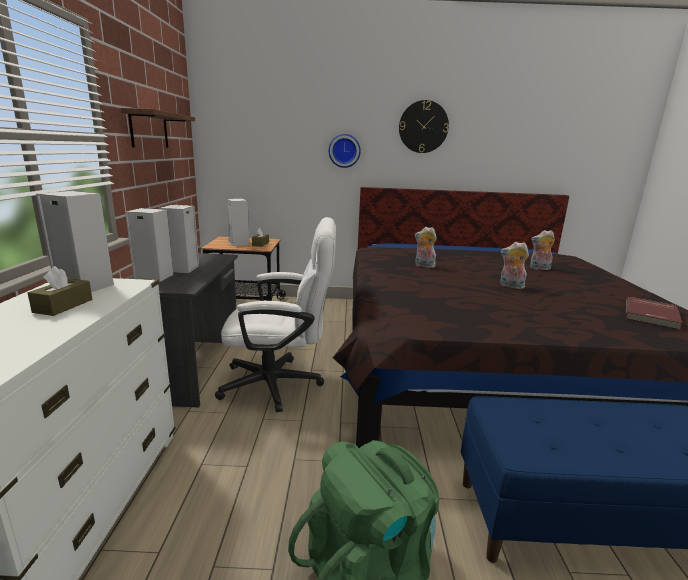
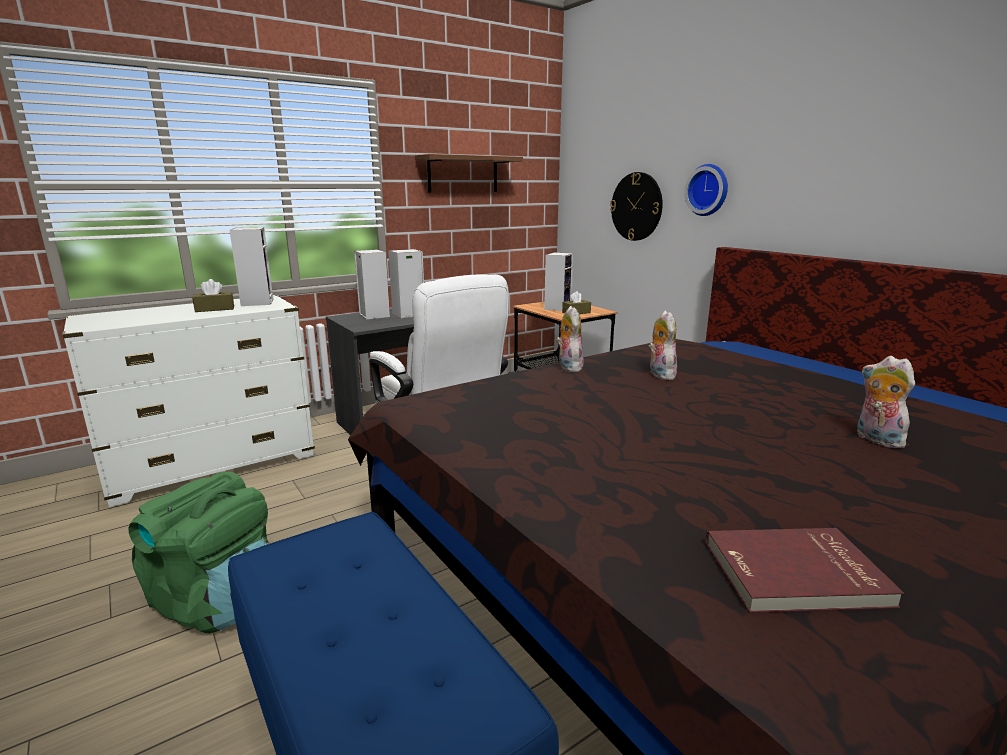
camera: 55 degrees right, 0 degrees up
wall clock [399,100,449,153] -> wall clock moved to [610,172,663,241]
plush toy [500,242,529,289] -> plush toy moved to [556,306,584,372]

